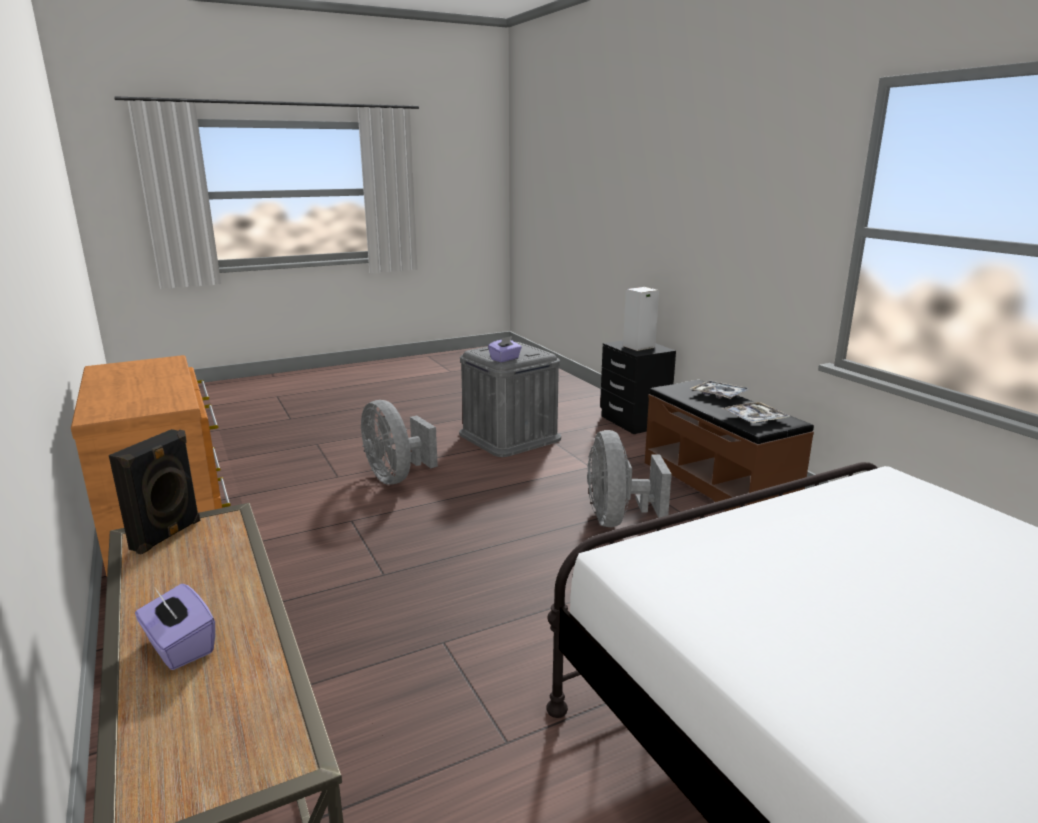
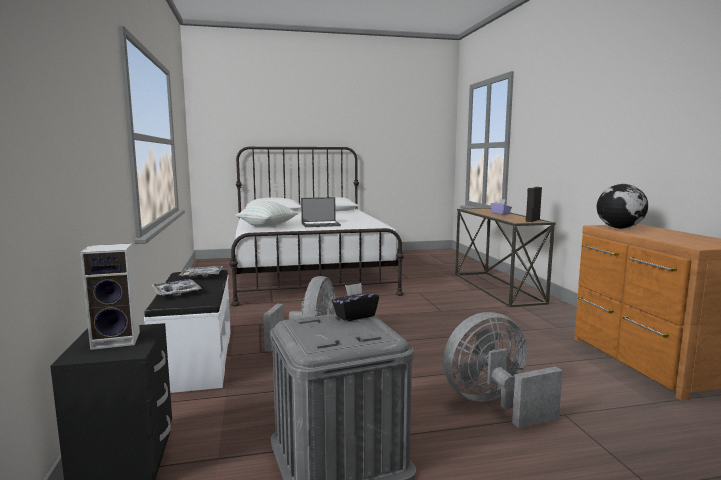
camera: 165 degrees left, 10 degrees down
grey fan [361,400,438,485] -> grey fan turned 90 degrees counterclockwise [443,312,563,428]
purple tissue box [488,336,522,362] -> black tissue box [332,283,379,321]
brown bench [645,380,814,511] -> white bench [144,270,231,393]
none -> pillow [236,201,298,227]
none -> laptop [301,197,341,227]
none -> globe [597,184,648,229]

